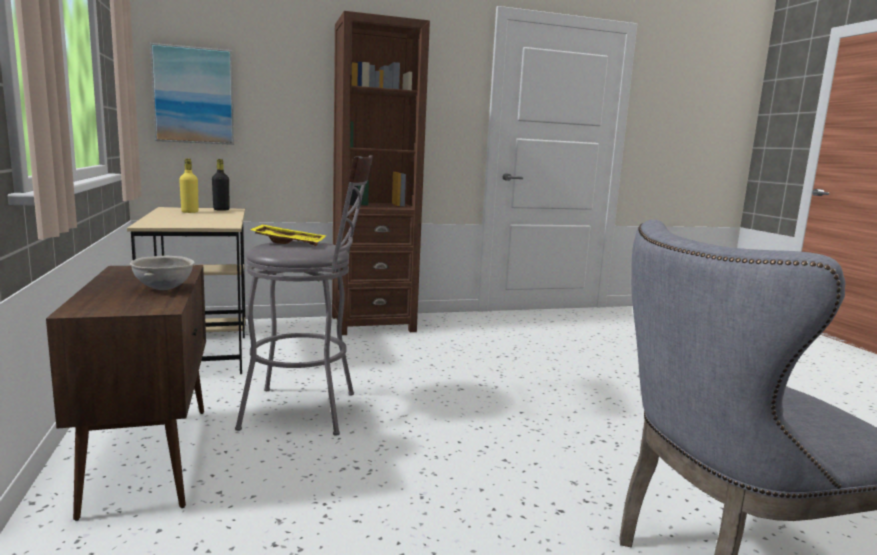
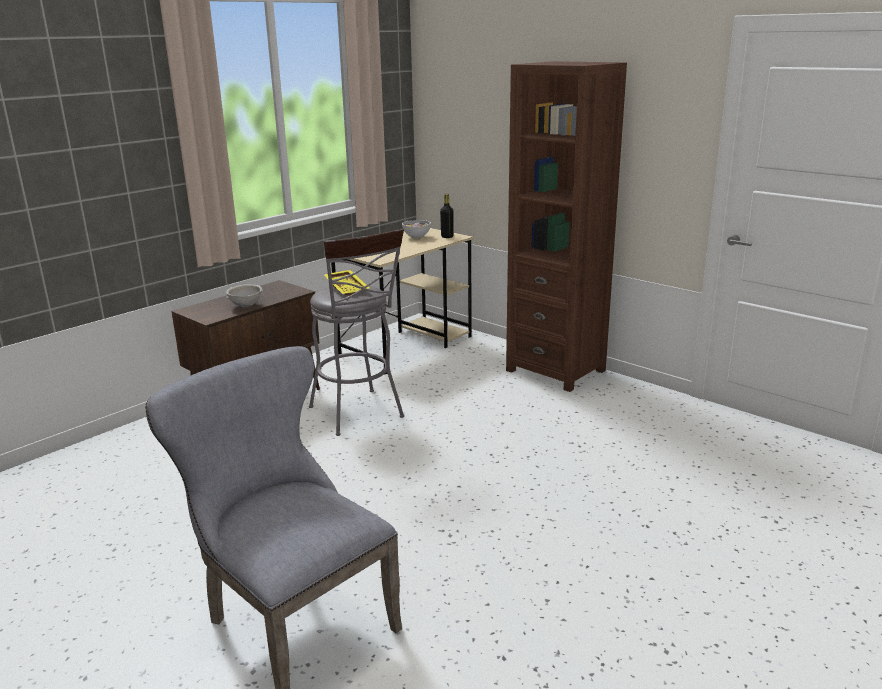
camera: 60 degrees right, 10 degrees up
picture [150,43,234,145] -> none
yellow bottle [179,158,199,213] -> bowl [402,220,431,238]

